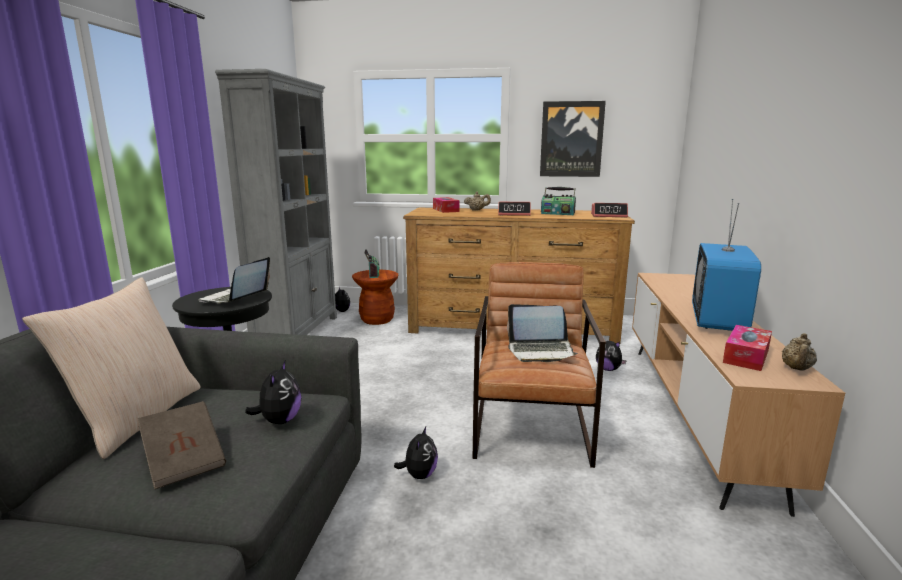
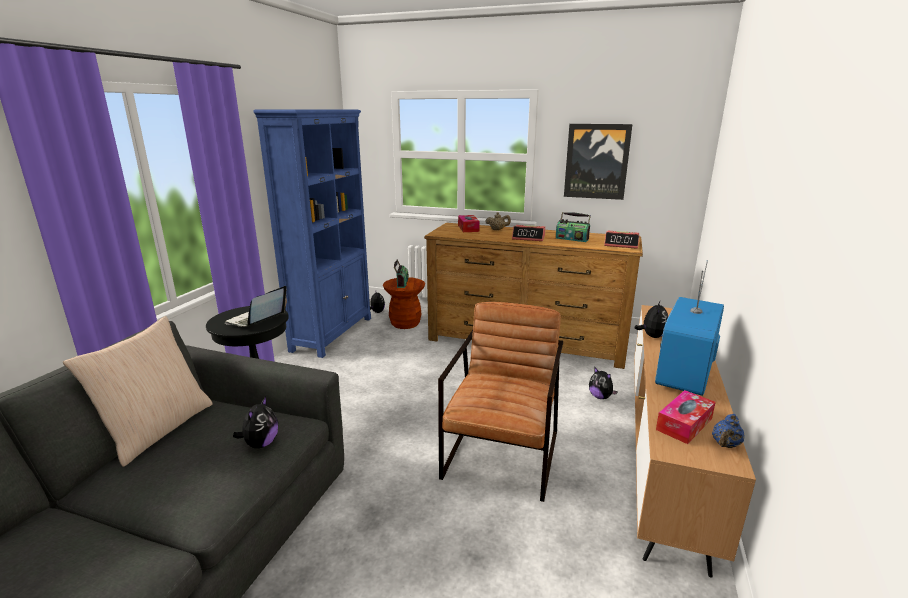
camera: 10 degrees right, 5 degrees up
brown book [138,401,226,489] -> none
grey bookcase [215,69,337,335] -> blue bookcase [254,109,371,358]
plush toy [394,426,438,479] -> plush toy moved to [634,300,668,338]
laptop [507,304,578,362] -> none
beige teapot [782,333,817,371] -> blue teapot [712,414,745,448]

